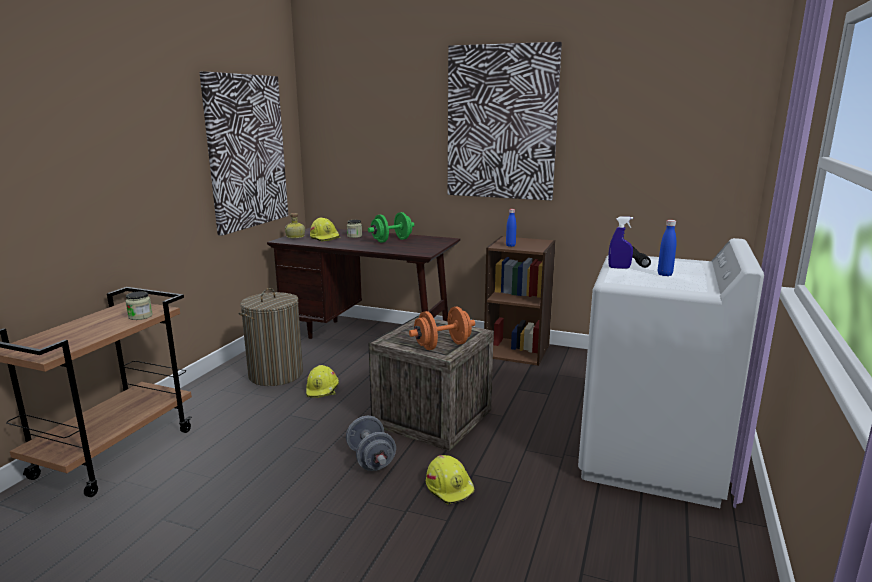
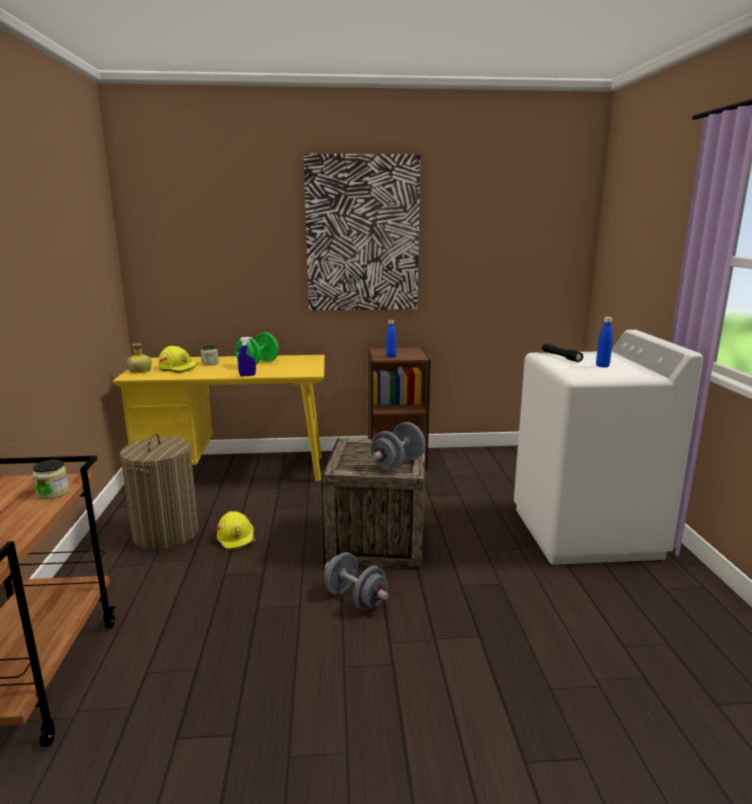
camera: 25 degrees left, 0 degrees up
picture [200,71,288,236] -> none
brown desk [267,227,460,339] -> yellow desk [113,355,325,481]
orange dumbbell [409,307,475,350] -> grey dumbbell [370,422,425,471]
yellow hard hat [426,455,475,504] -> none
blue spray bottle [608,216,633,269] -> blue spray bottle moved to [238,337,256,376]

